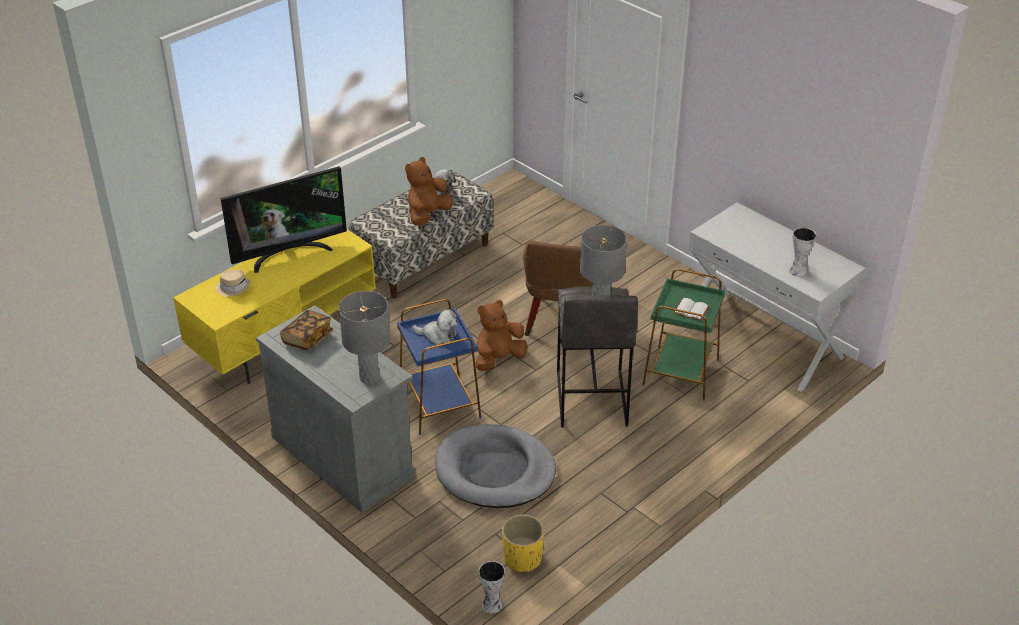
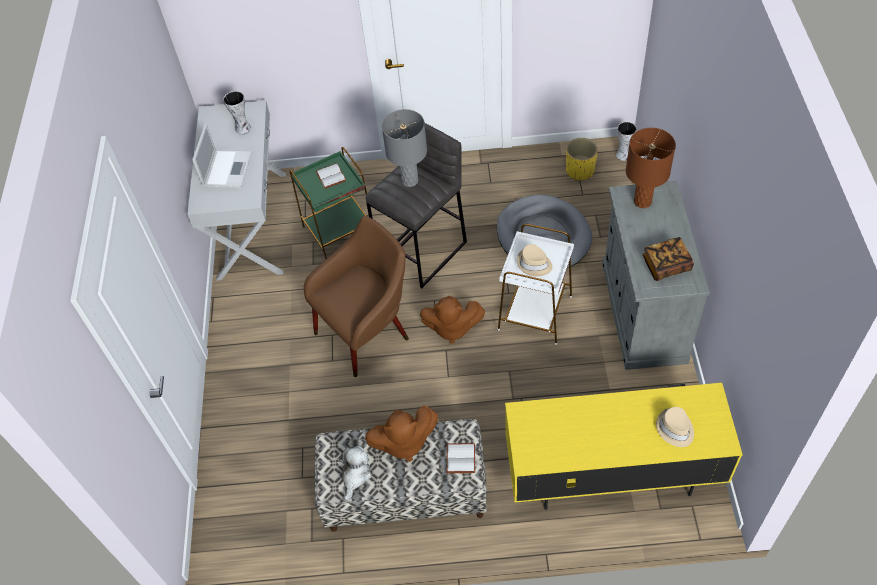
camera: 135 degrees left, 15 degrees up
television [221,166,347,273] -> none
grey table lamp [339,291,391,384] -> brown table lamp [626,128,676,208]
blue side table [397,299,481,435] -> white side table [498,224,574,345]
plush toy [412,309,458,345] -> beige hat [517,244,552,276]
none -> laptop [192,123,252,189]
none -> white book [446,443,475,473]

